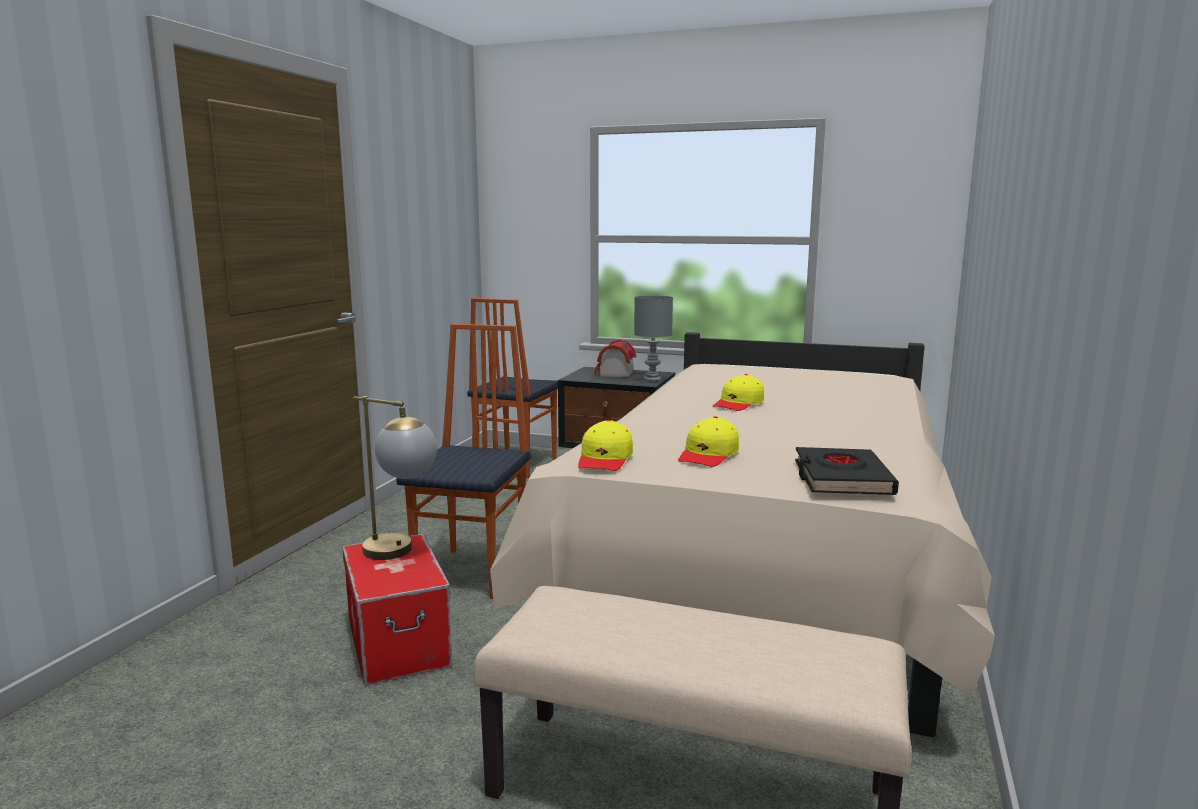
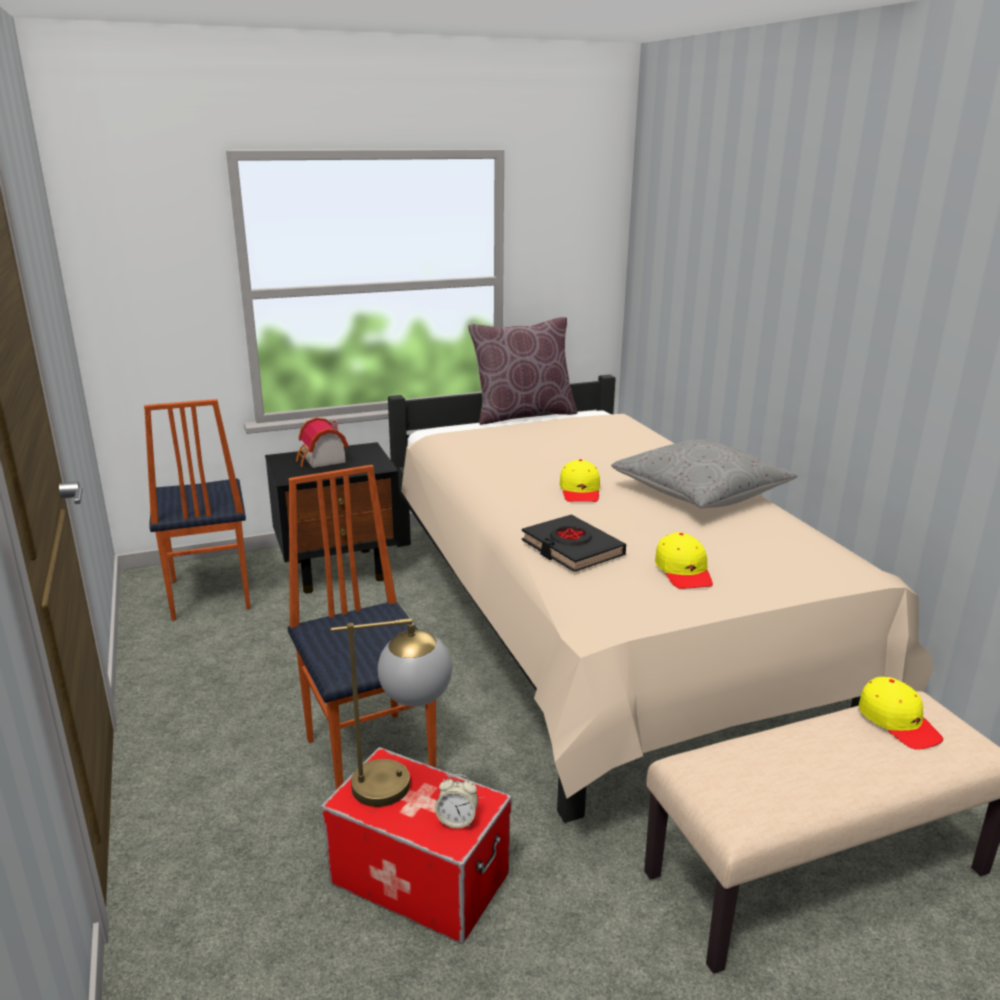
camera: 40 degrees left, 10 degrees up
yellow cap [578,420,633,471] -> yellow cap moved to [858,677,944,750]
grey table lamp [634,295,673,382] -> none
black book [795,447,899,495] -> black book moved to [522,515,626,572]
none -> alarm clock [435,774,478,828]
none -> brown pillow [468,317,577,425]
none -> grey pillow [611,439,798,508]

